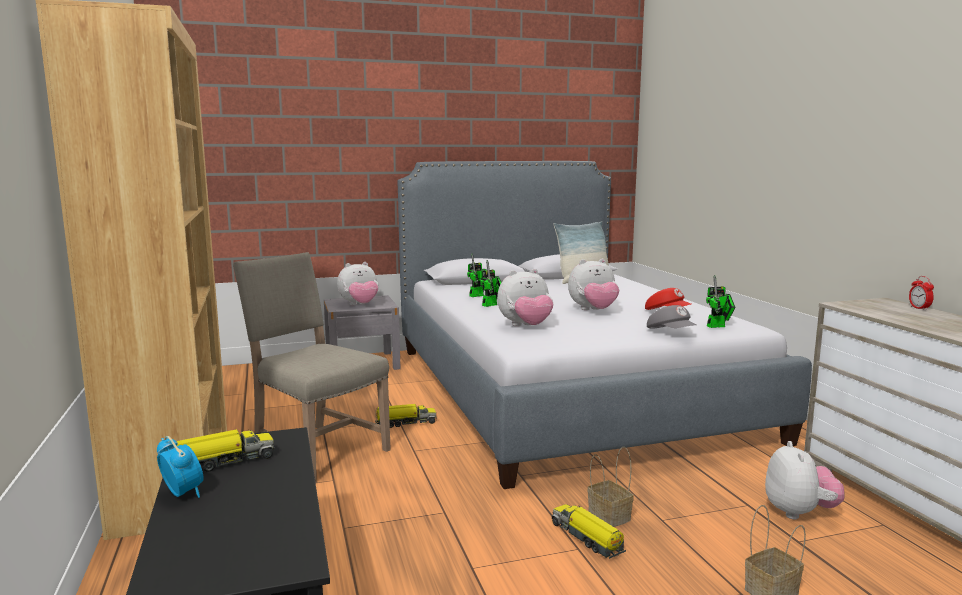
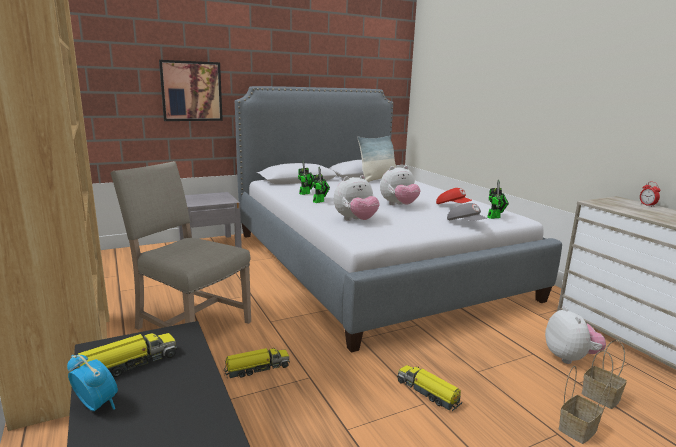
camera: 10 degrees left, 5 degrees up
plush toy [337,262,378,305] -> none
toy truck [375,404,437,428] -> toy truck moved to [223,348,290,378]
basket [588,447,634,527] -> basket moved to [582,340,627,409]
none -> picture [159,60,223,121]

